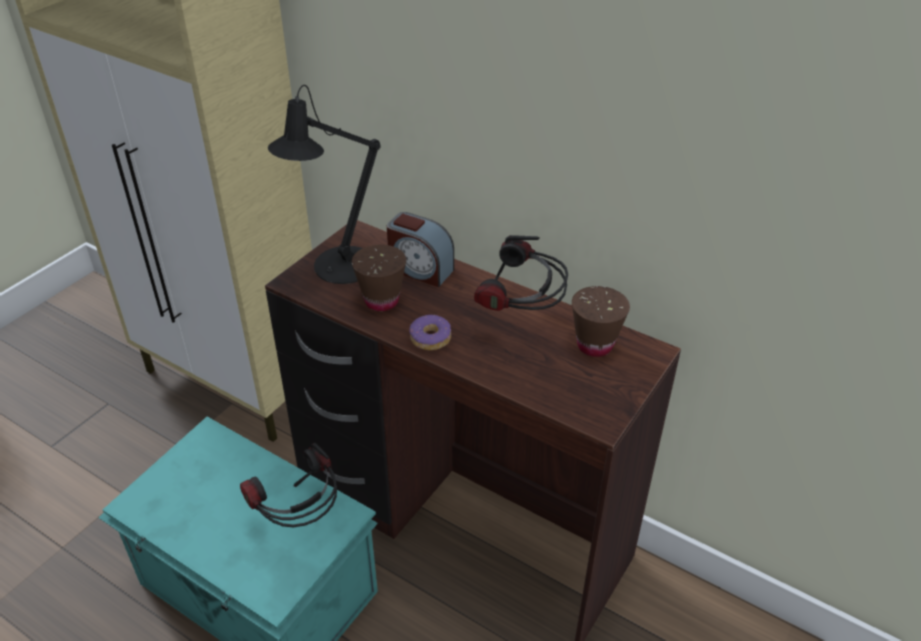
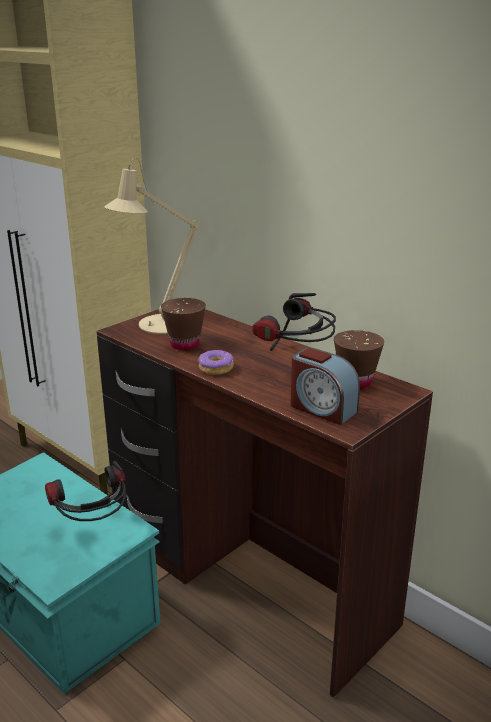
camera: 10 degrees right, 15 degrees down
black table lamp [268,85,381,284] -> beige table lamp [104,157,199,334]
alarm clock [387,212,454,287] -> alarm clock moved to [290,348,360,425]

